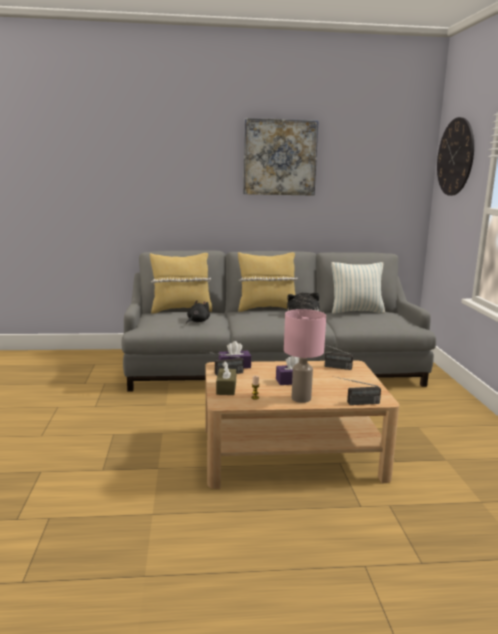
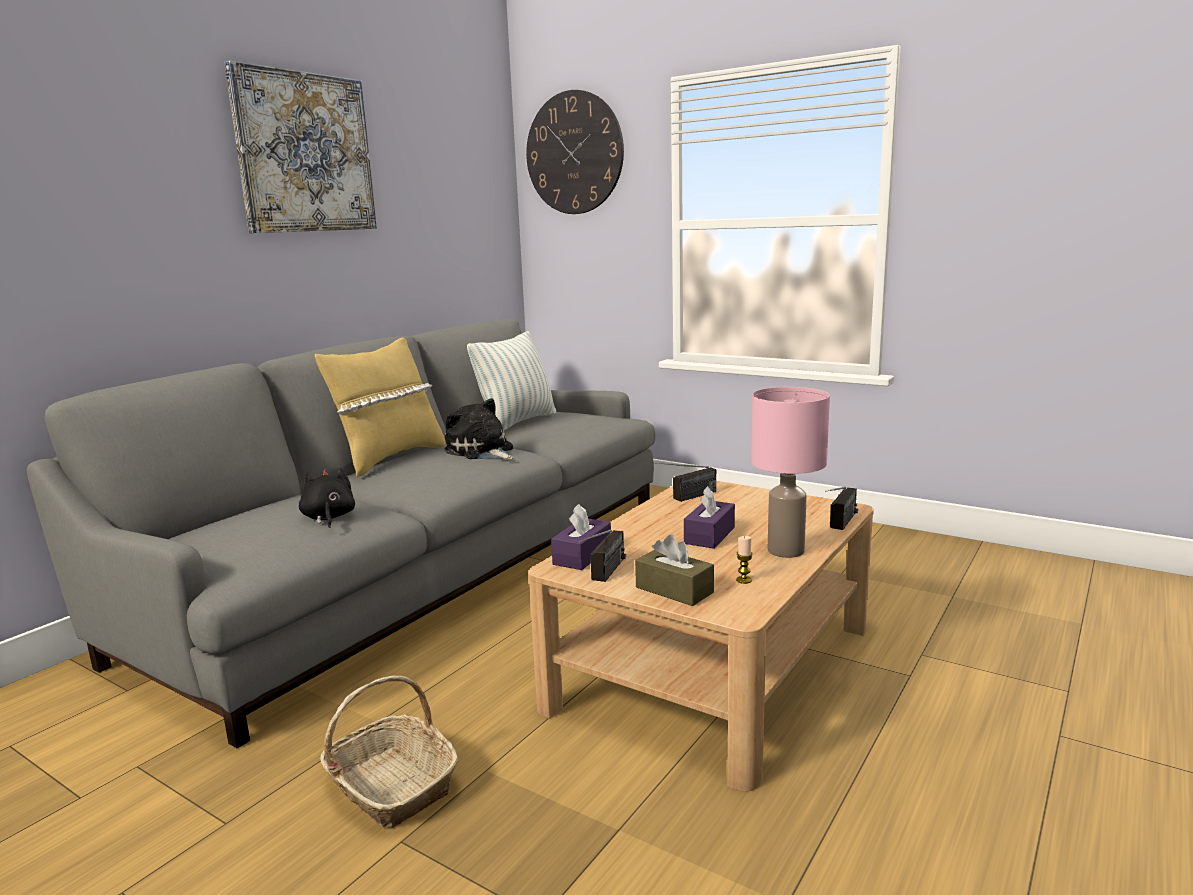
camera: 50 degrees left, 0 degrees up
yellow pillow [150,253,212,314] -> none
none -> basket [320,676,459,828]

